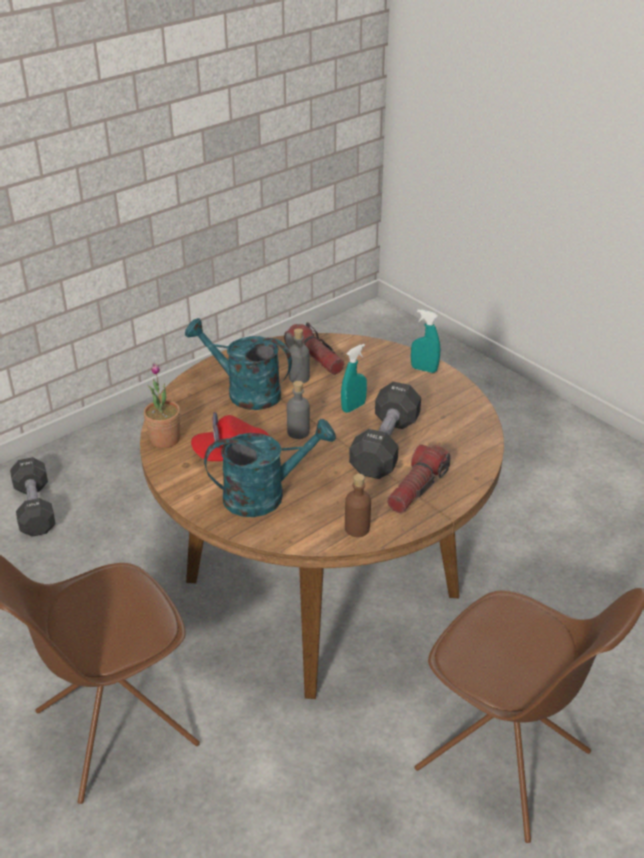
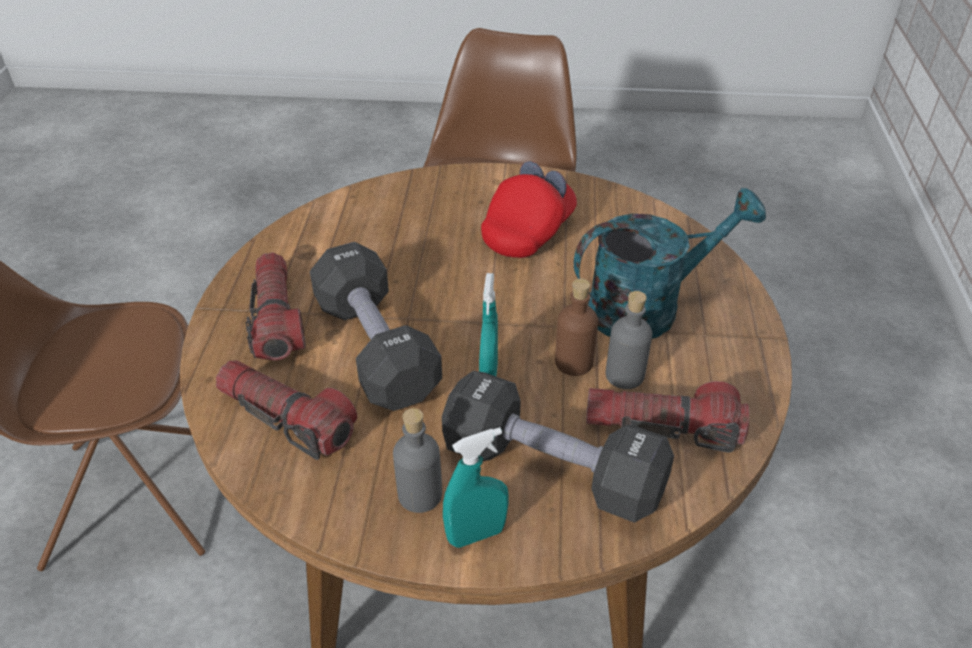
camera: 135 degrees right, 5 degrees up
black dumbbell [10,457,56,537] -> black dumbbell moved to [442,371,674,523]
potted plant [144,363,181,448] -> none
turquoise watering can [204,419,336,517] -> none
grey bottle [287,381,310,439] -> grey bottle moved to [393,408,442,513]
brown bottle [345,474,371,537] -> brown bottle moved to [555,279,598,376]
none -> flashlight [216,360,357,460]

